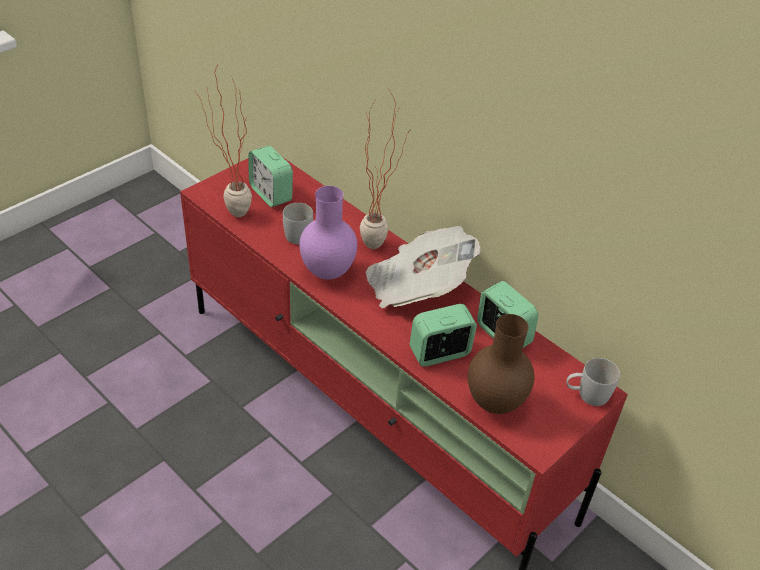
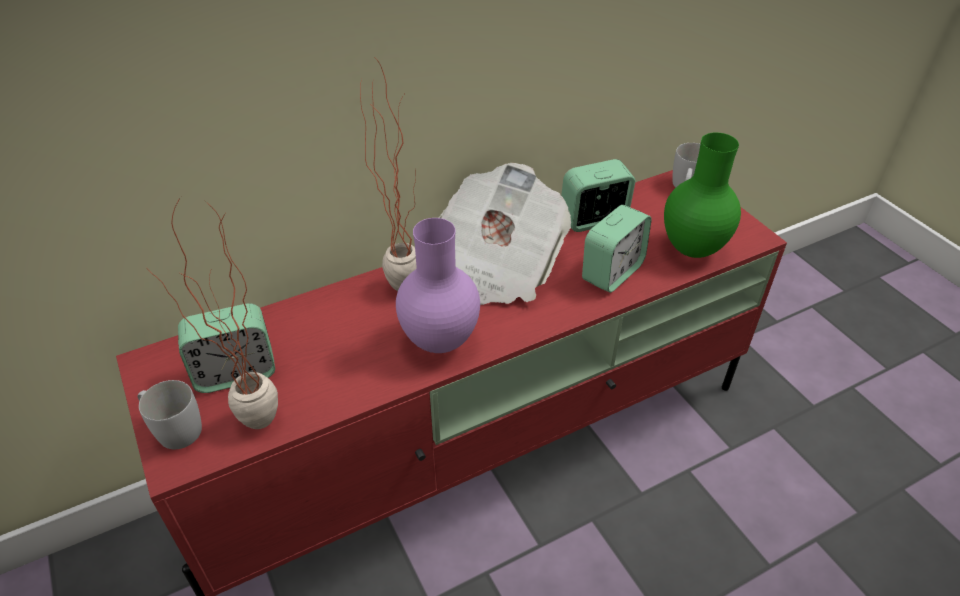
camera: 70 degrees left, 0 degrees up
white mug [283,203,313,244] -> white mug moved to [137,380,202,449]
alarm clock [410,304,477,367] -> alarm clock turned 135 degrees counterclockwise [582,205,652,293]
brown vase [468,314,535,414] -> green vase [664,132,741,258]

